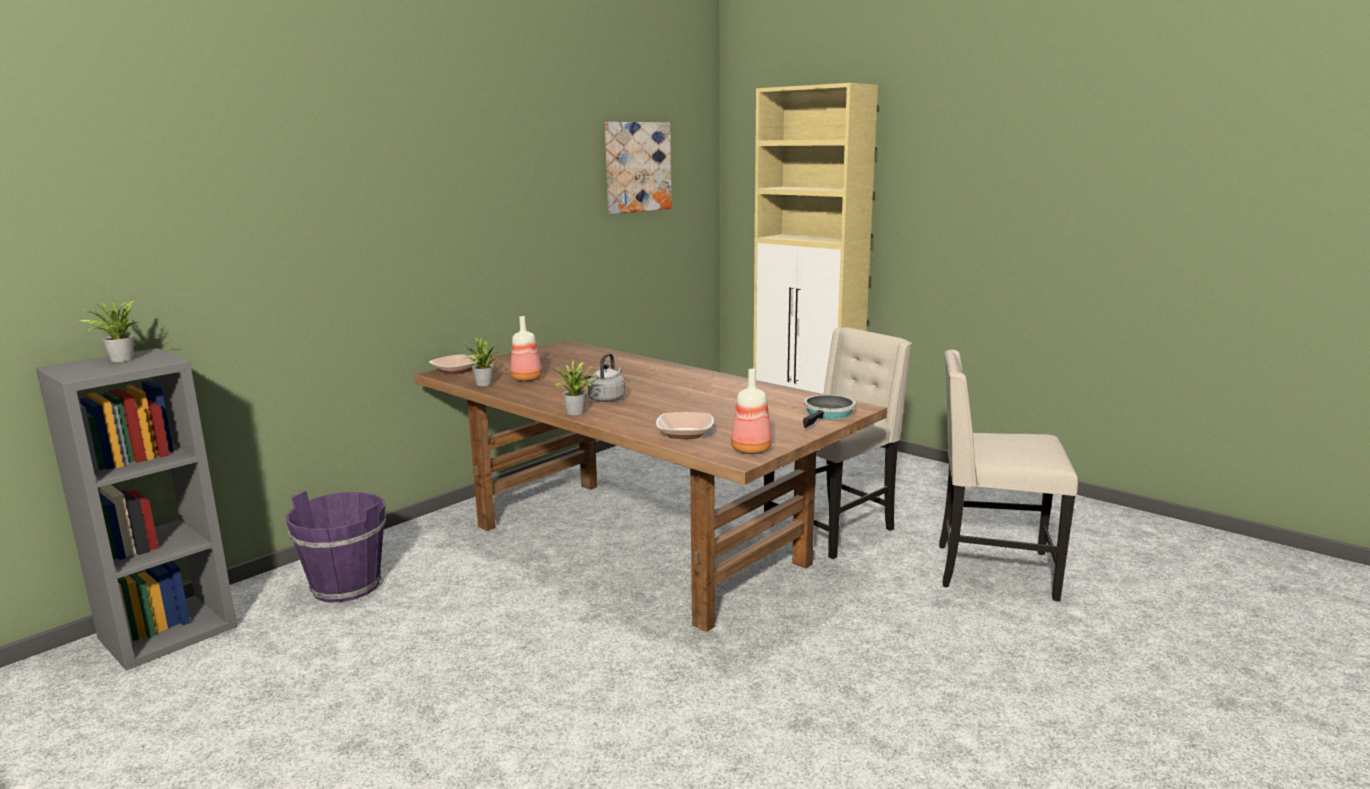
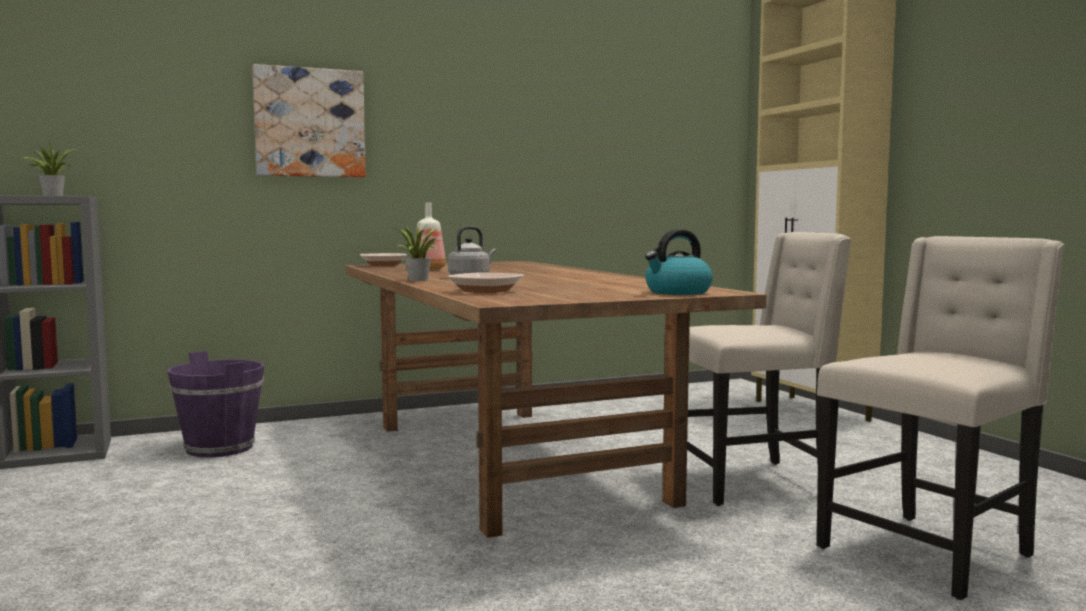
camera: 25 degrees right, 10 degrees down
potted plant [462,337,497,386] -> none
picture [605,122,672,214] -> picture moved to [252,64,366,177]
bottle [731,369,772,454] -> none
frying pan [803,395,856,428] -> kettle [645,229,713,295]
beige chair [939,350,1078,601] -> beige chair turned 105 degrees clockwise [817,236,1065,600]

